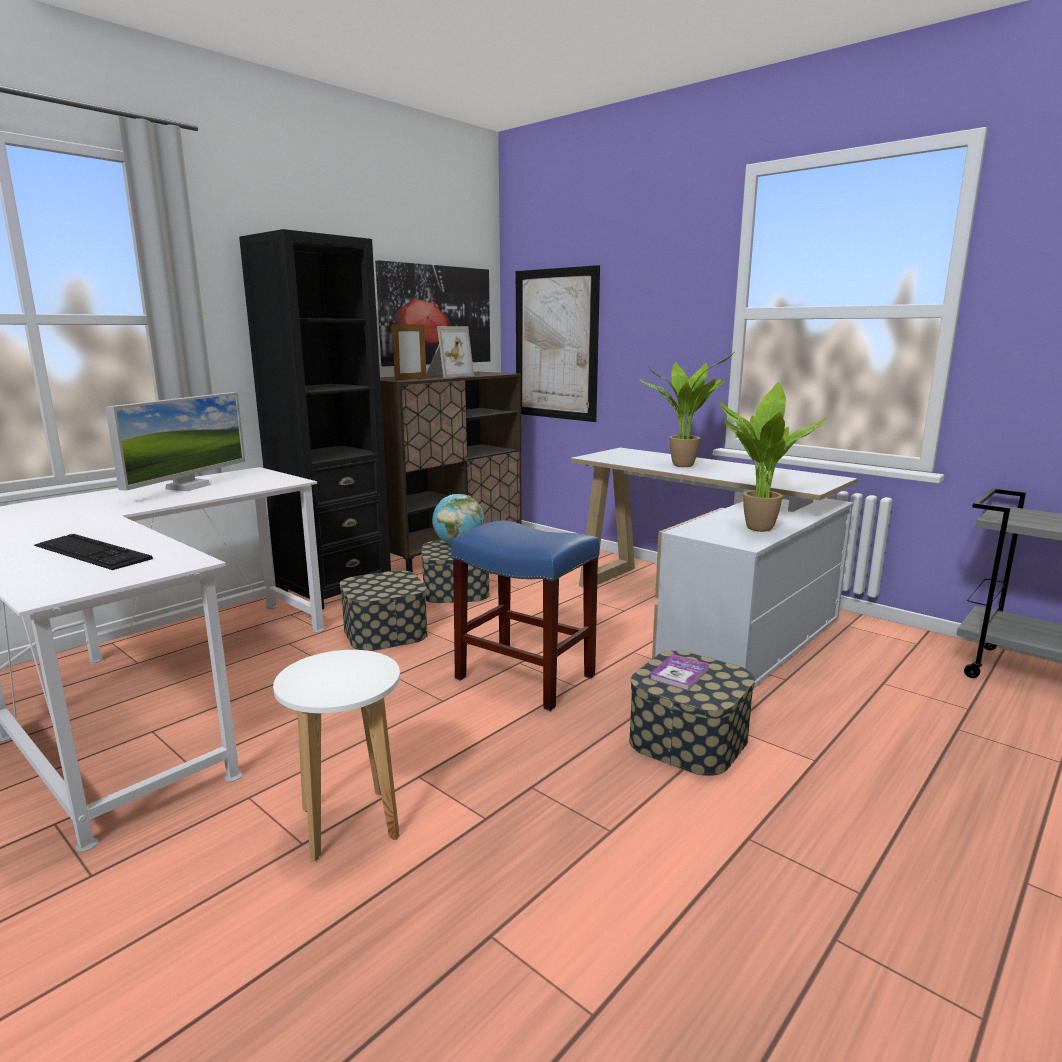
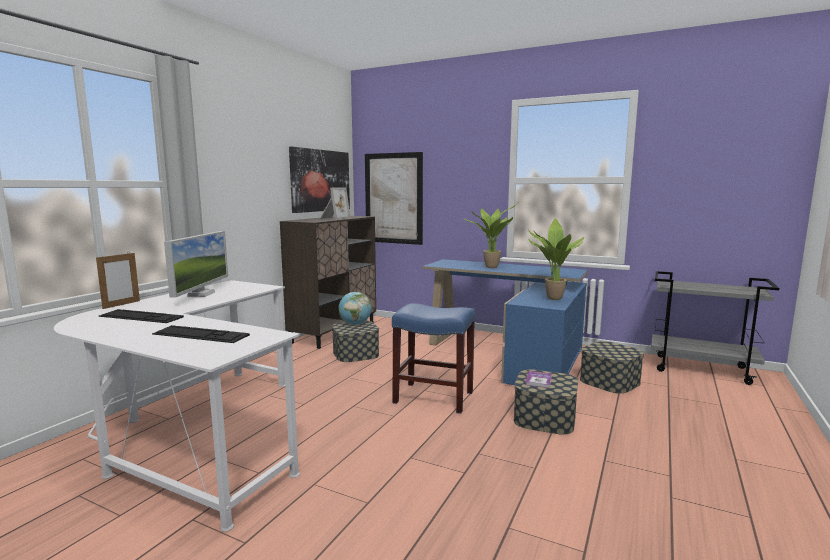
camera: 15 degrees left, 5 degrees down
black bookcase [239,229,391,610] -> none
white stool [273,650,400,861] -> none
storage box [340,570,428,651] -> storage box moved to [580,341,644,394]
picture frame [392,322,426,380] -> picture frame moved to [96,252,140,309]
white desk [571,448,857,687] -> blue desk [422,259,588,385]
none -> keyboard [99,309,184,323]

